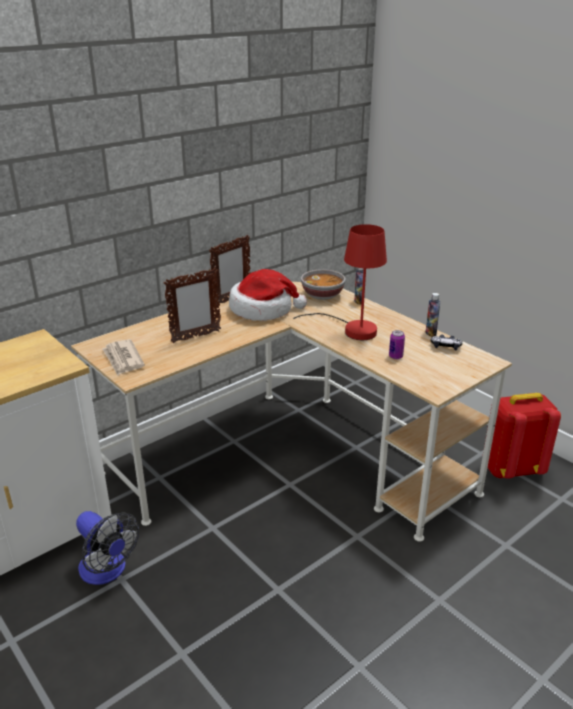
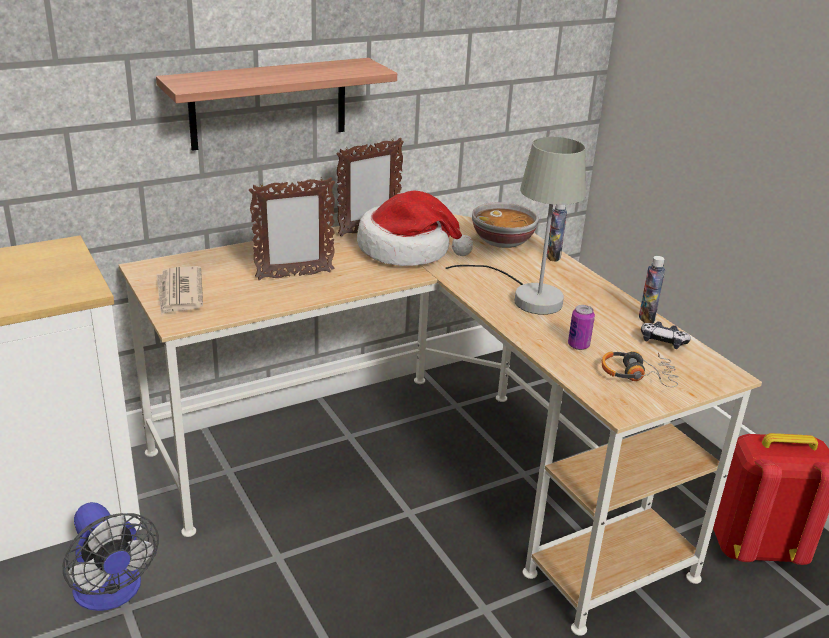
camera: 10 degrees right, 0 degrees up
red table lamp [293,224,387,340] -> grey table lamp [445,137,586,315]
none -> shelf [156,58,397,151]
none -> headphones [602,351,679,387]

